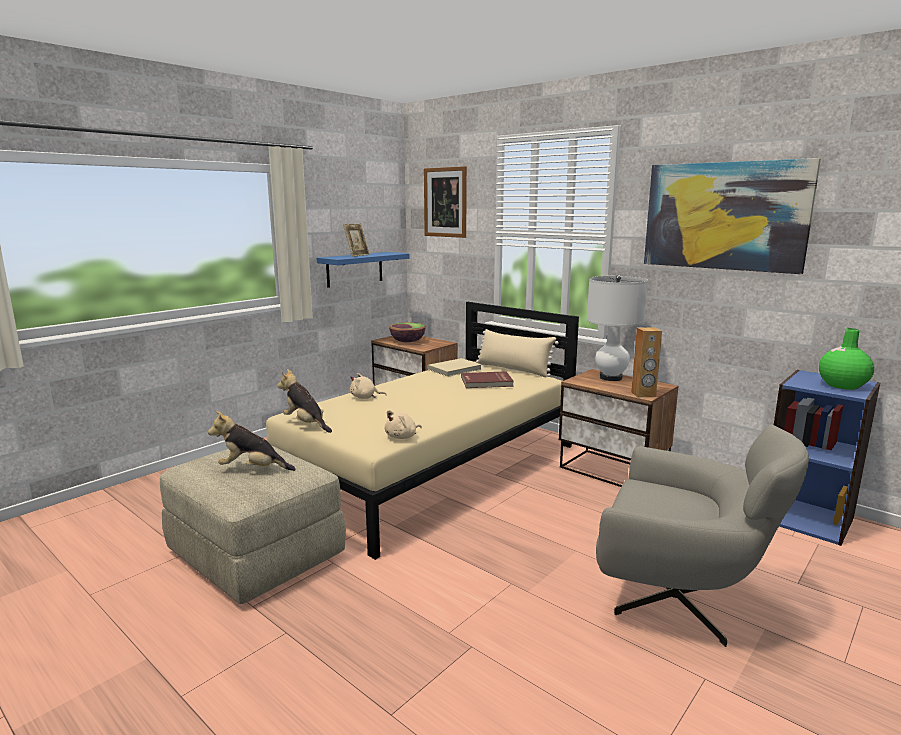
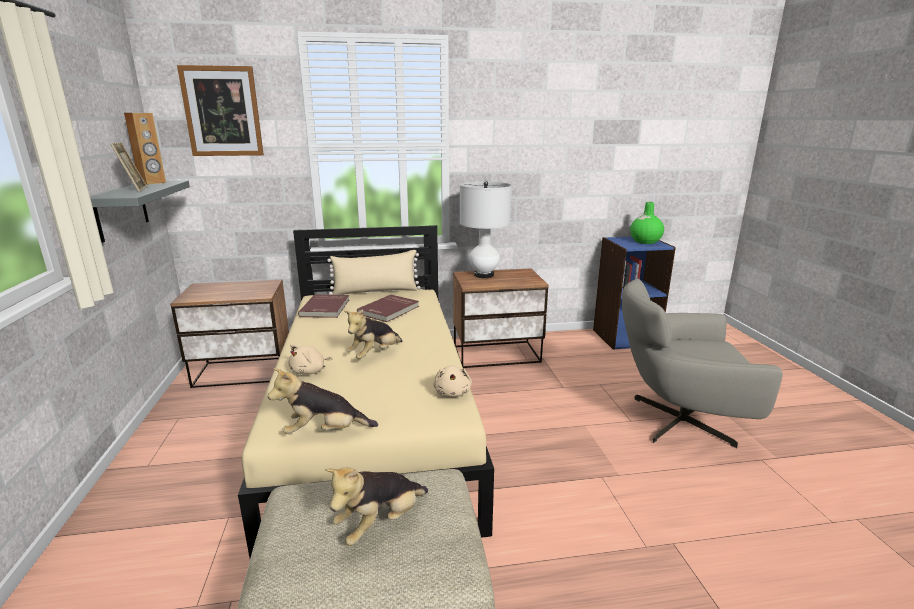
camera: 50 degrees left, 5 degrees up
blue shelf [316,252,410,288] -> grey shelf [90,180,190,243]
bowl [389,322,426,342] -> none
beige book [428,358,482,377] -> red book [298,294,349,318]
grey armchair [596,425,809,647] -> grey armchair turned 150 degrees counterclockwise [622,279,783,448]
brown speaker [631,327,662,398] -> brown speaker moved to [124,113,166,185]
picture [644,158,821,274] -> none
none -> plush toy [344,309,402,359]

